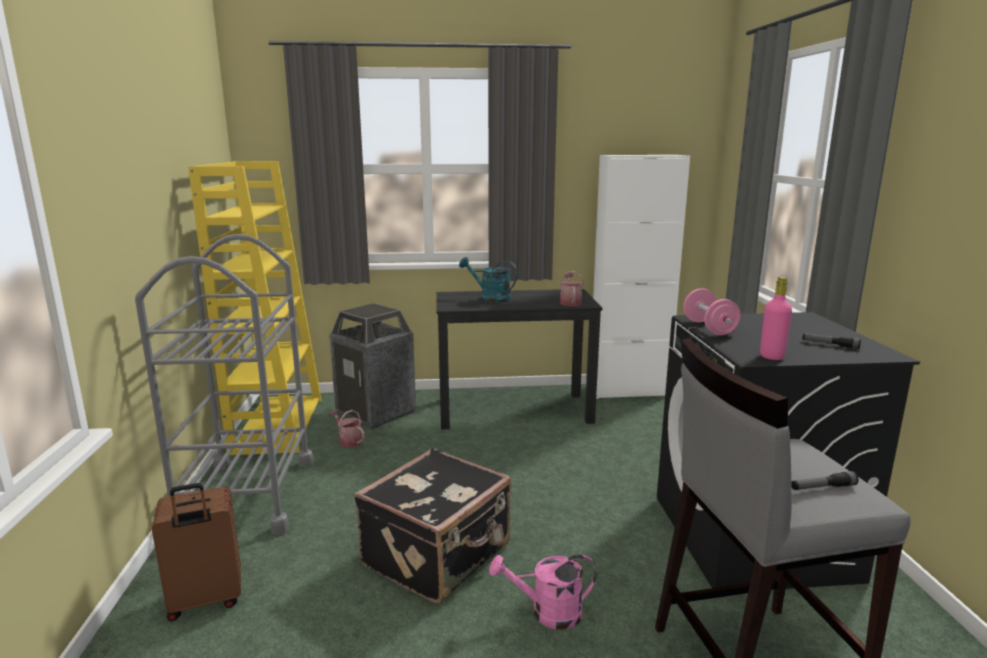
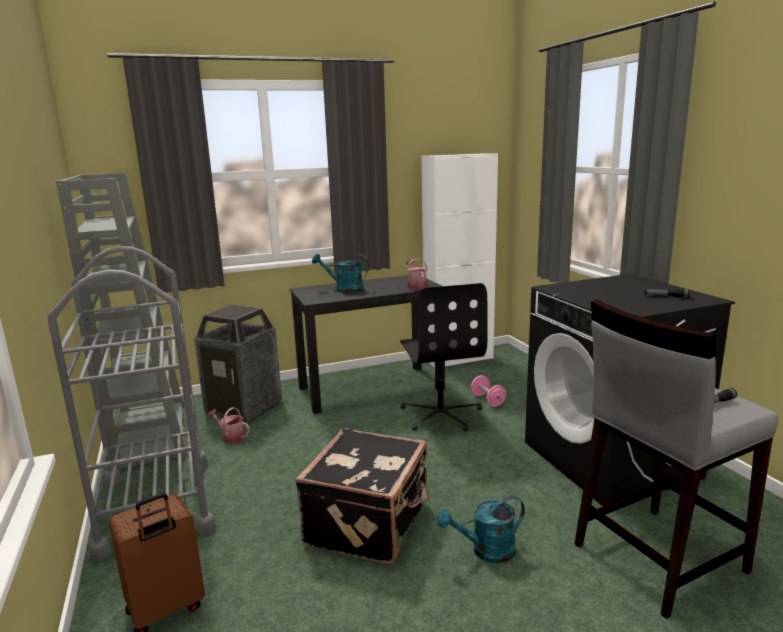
camera: 15 degrees left, 0 degrees up
yellow bookcase [188,161,322,455] -> grey bookcase [56,173,187,469]
pink watering can [489,555,597,629] -> turquoise watering can [437,495,525,563]
pink dumbbell [683,288,741,335] -> pink dumbbell moved to [471,375,506,407]
pink bottle [760,277,792,360] -> none
none -> black office chair [400,283,487,432]

